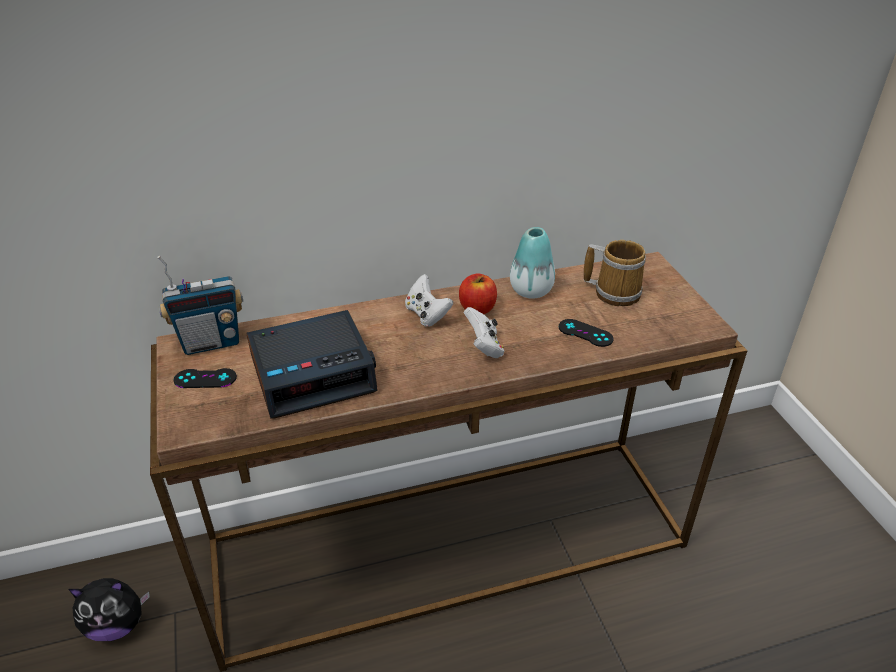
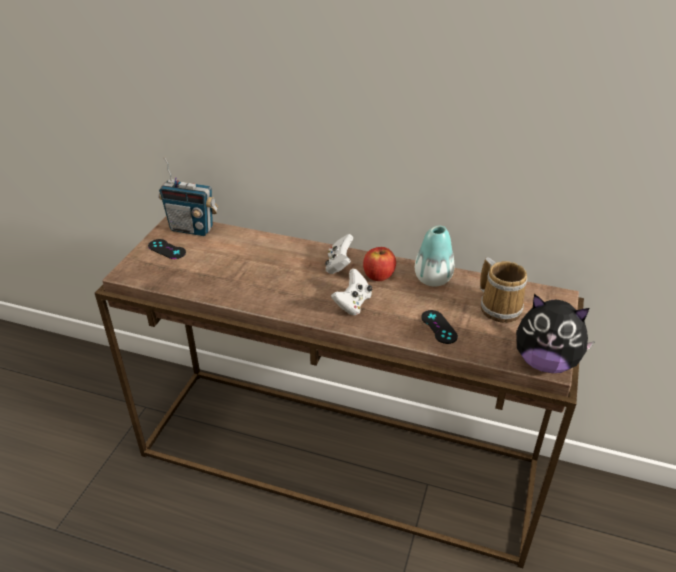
camera: 35 degrees right, 0 degrees up
plush toy [68,578,150,641] -> plush toy moved to [516,294,595,373]
alarm clock [247,310,378,419] -> none

